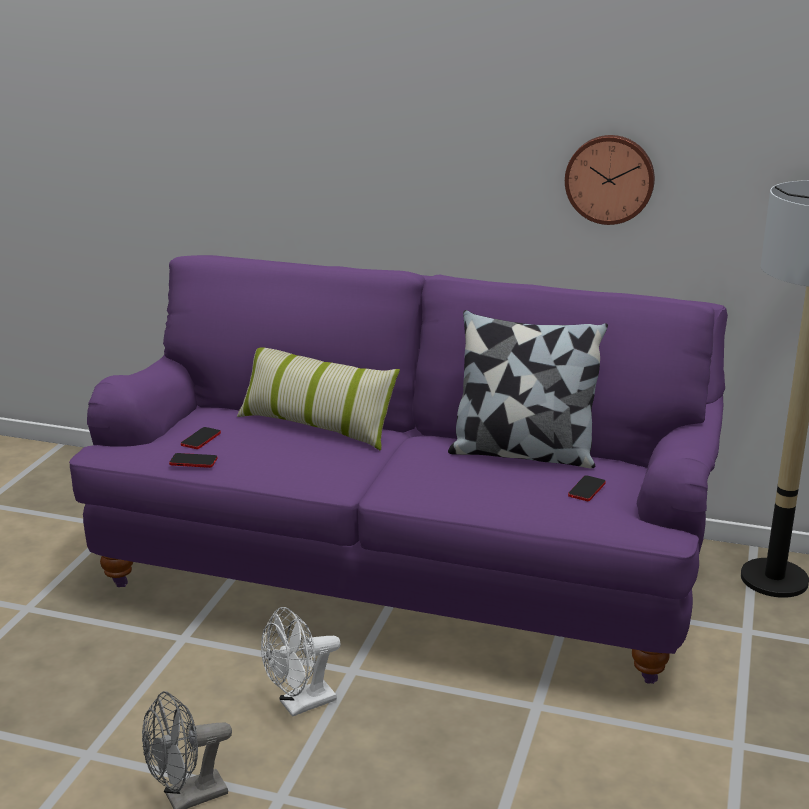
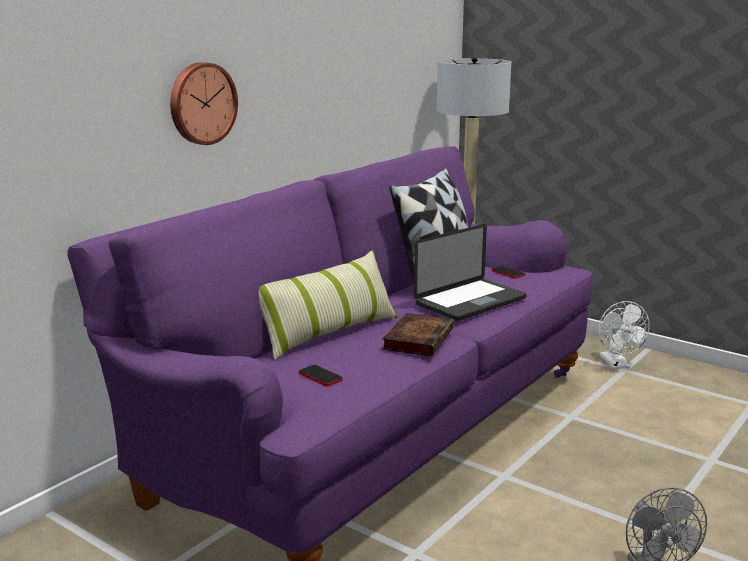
camera: 70 degrees left, 5 degrees down
phone [169,453,218,468] -> none
white fan [261,607,341,717] -> white fan moved to [599,301,650,369]
wall clock [565,135,655,225] -> wall clock moved to [170,62,238,145]
none -> book [382,313,454,356]
none -> laptop [414,224,527,321]

